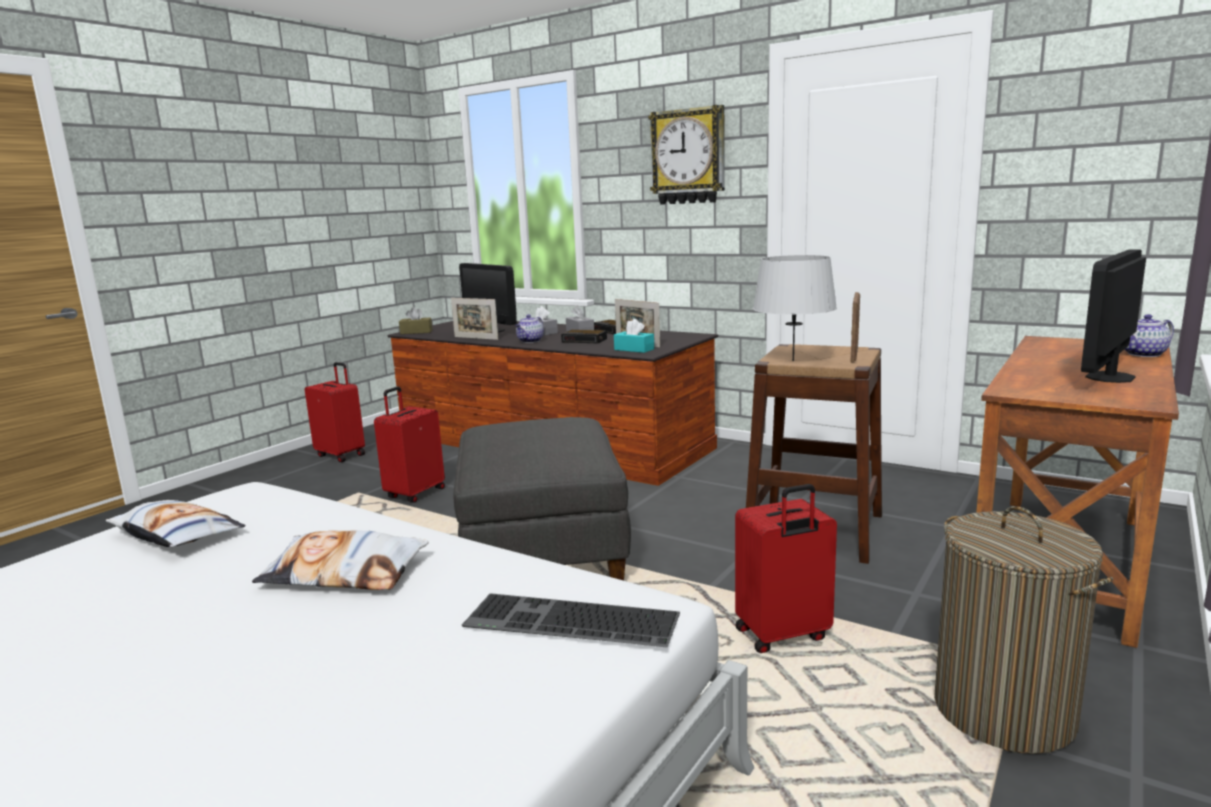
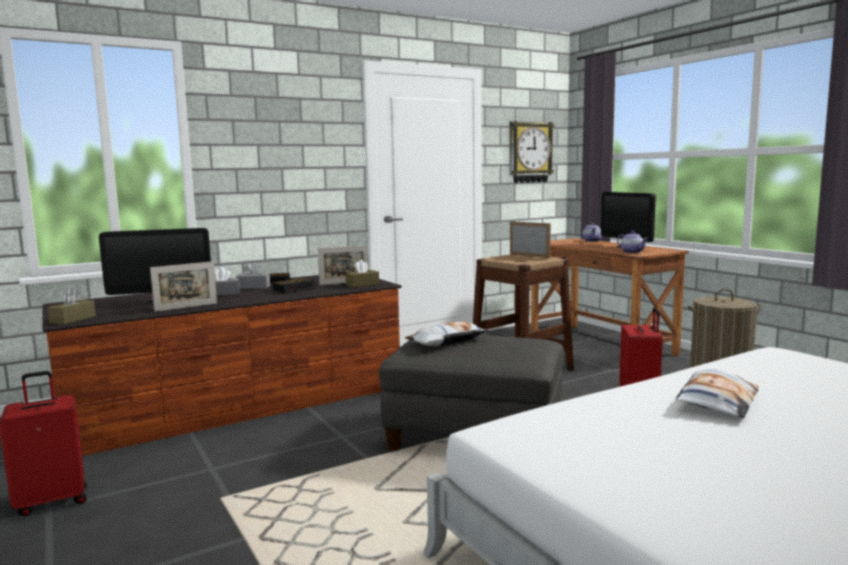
camera: 65 degrees left, 5 degrees down
pillow [106,500,246,547] -> pillow moved to [405,321,490,347]
red suitcase [374,387,445,503] -> none
keyboard [462,593,680,647] -> none
teapot [515,314,544,343] -> teapot moved to [617,231,648,253]
turquoise tissue box [614,319,654,353] -> brown tissue box [346,260,379,288]
wall clock [648,105,725,204] -> wall clock moved to [509,121,554,183]
grey table lamp [753,255,837,361] -> none

